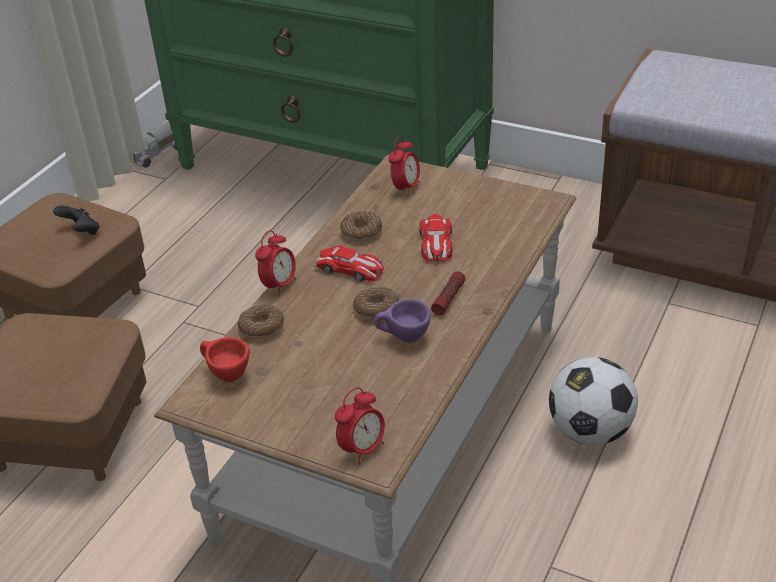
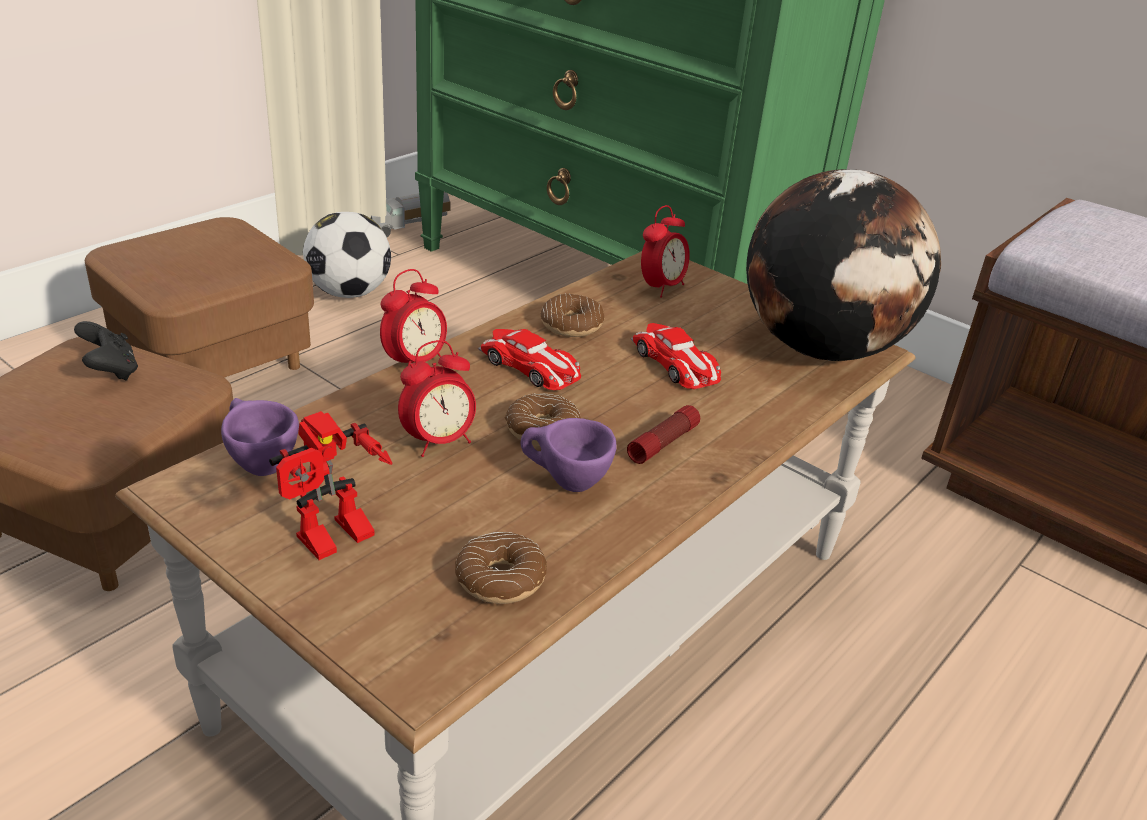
camera: 10 degrees right, 5 degrees down
black game controller [53,205,100,235] -> black game controller moved to [74,321,138,381]
red cup [200,337,250,382] -> purple cup [221,398,299,476]
donut [238,304,284,339] -> donut moved to [455,532,547,604]
alarm clock [335,387,385,464] -> alarm clock moved to [398,340,476,457]
toy car [419,214,453,261] -> toy car turned 45 degrees counterclockwise [631,323,721,389]
football [549,357,638,445] -> football moved to [303,212,391,298]
none -> toy robot [269,411,393,560]
none -> globe [746,169,941,361]

